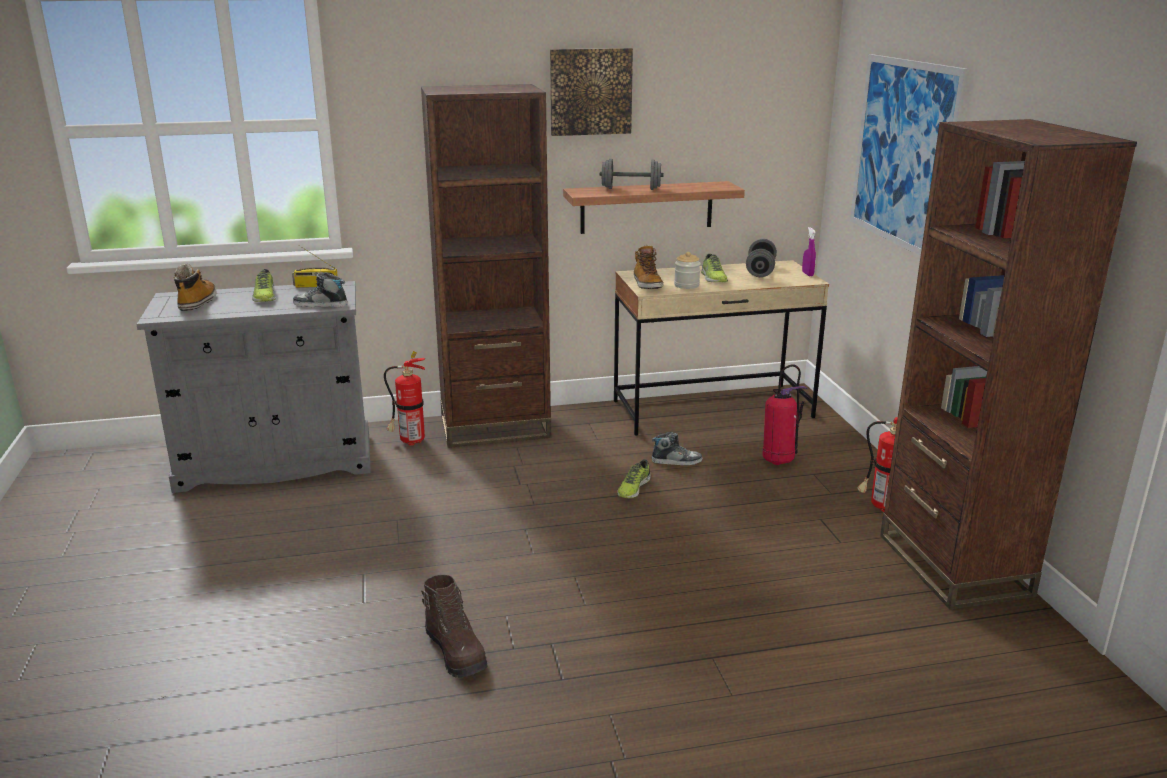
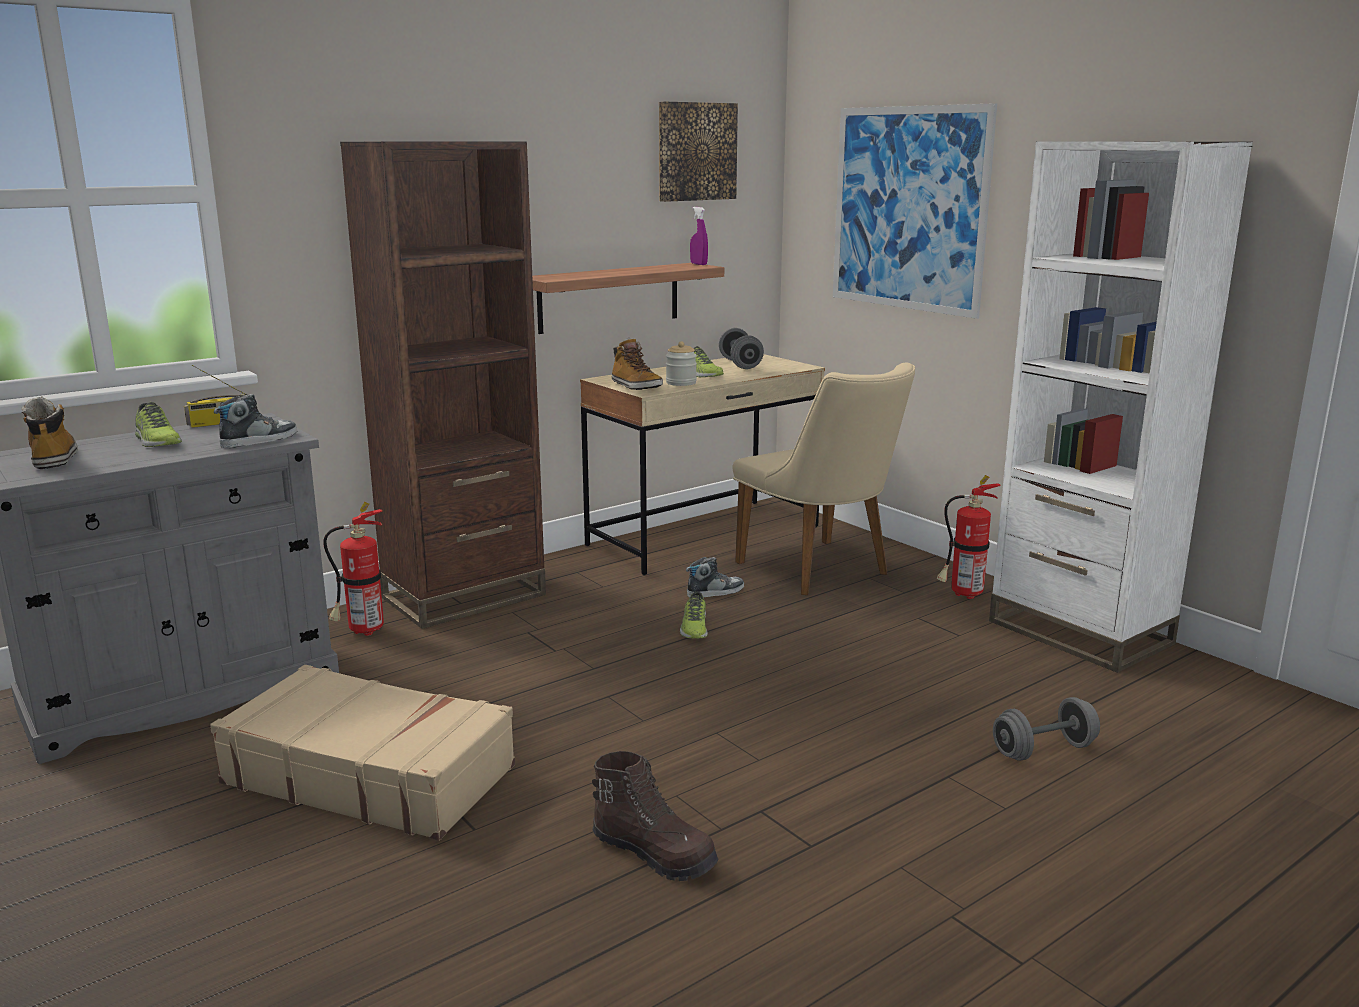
camera: 25 degrees left, 5 degrees down
shoe [293,272,348,307] -> shoe turned 150 degrees clockwise [214,394,297,448]
picture [550,48,633,136] -> picture moved to [659,102,738,202]
grey dumbbell [600,159,664,190] -> grey dumbbell moved to [993,697,1100,761]
fire extinguisher [763,364,808,465] -> beige chair [733,362,915,595]
purple spray bottle [802,227,816,276] -> purple spray bottle moved to [690,207,708,265]
brown bookcase [880,119,1137,610] -> white bookcase [989,141,1253,673]
none -> beige suitcase [210,665,515,841]

